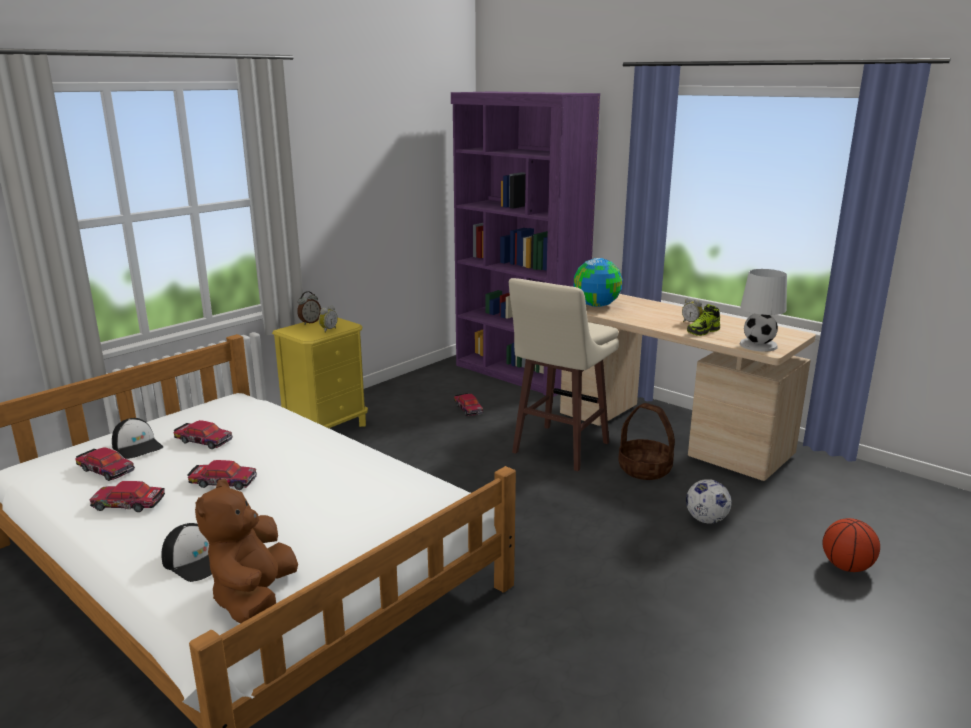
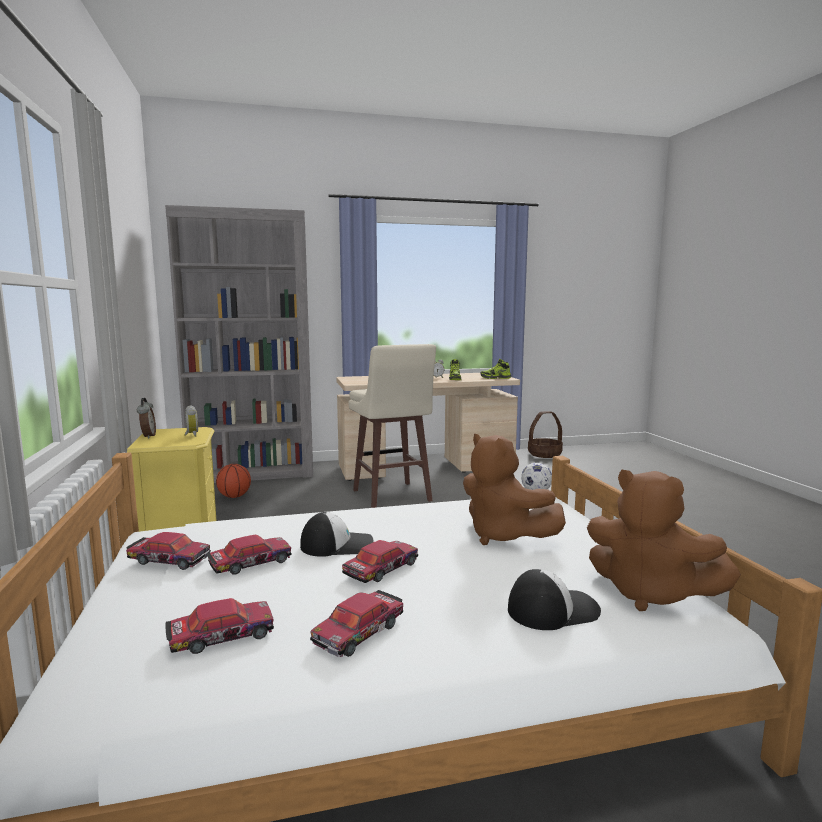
camera: 55 degrees left, 10 degrees down
cap [112,418,163,459] -> cap moved to [300,512,374,557]
purple bookcase [451,92,600,397] -> grey bookcase [165,205,313,483]
toy car [454,393,483,416] -> toy car moved to [126,532,211,570]
globe [574,258,622,307] -> none
basket [618,403,675,480] -> basket moved to [528,411,563,458]
white table lamp [739,269,787,352] -> shoe [480,359,511,379]
basketball [822,518,880,572] -> basketball moved to [216,464,251,498]
none -> brown plush toy [463,434,566,545]

